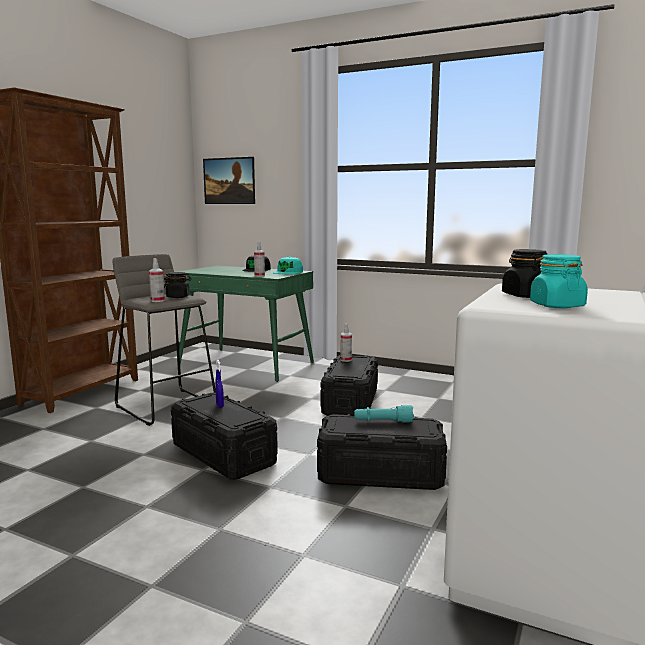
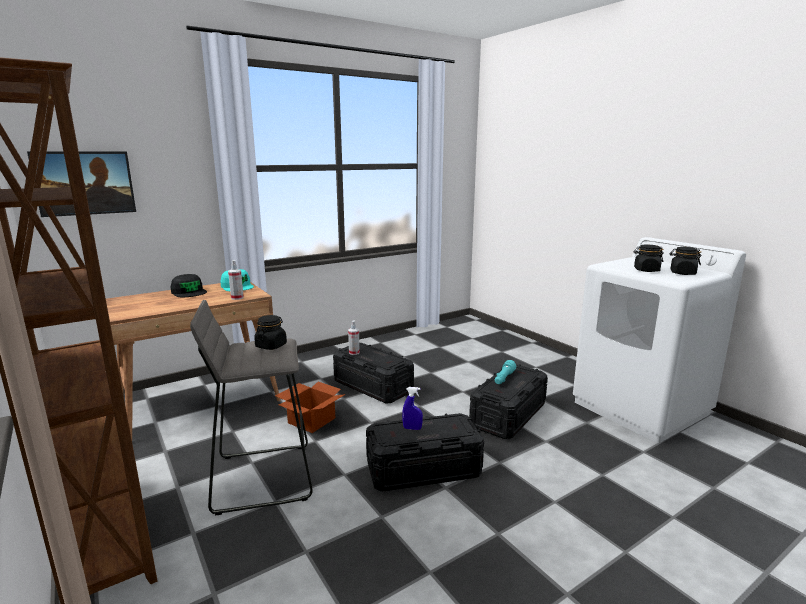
camera: 60 degrees left, 5 degrees up
spray bottle [149,258,165,302] -> none
green desk [177,266,314,382] -> brown desk [106,282,281,439]
turquoise jar [530,254,588,308] -> black jar [670,247,701,275]
none -> cardboard box [275,382,346,433]

